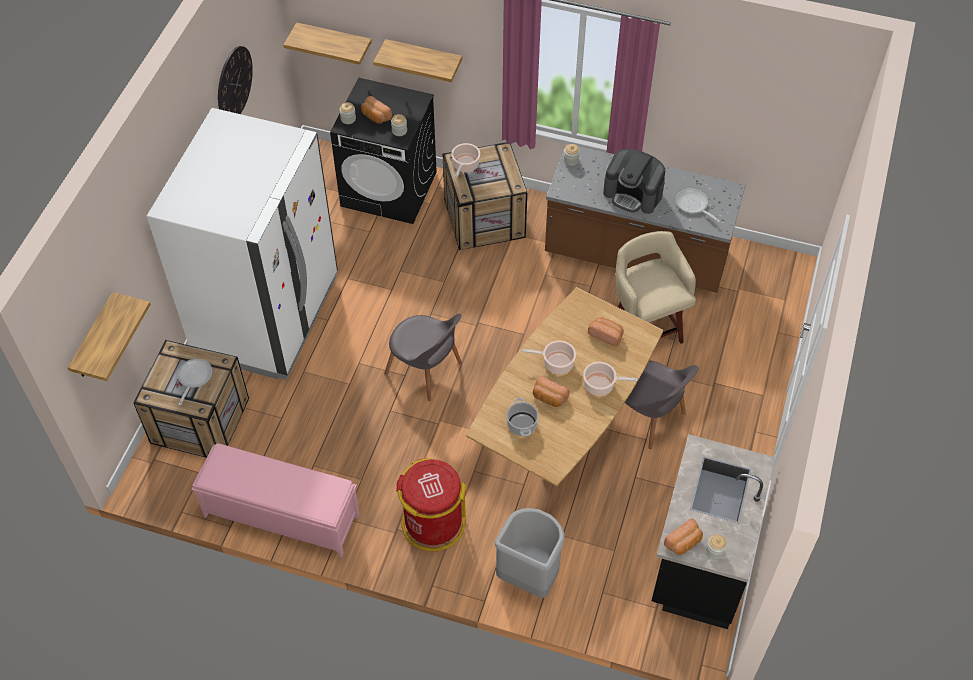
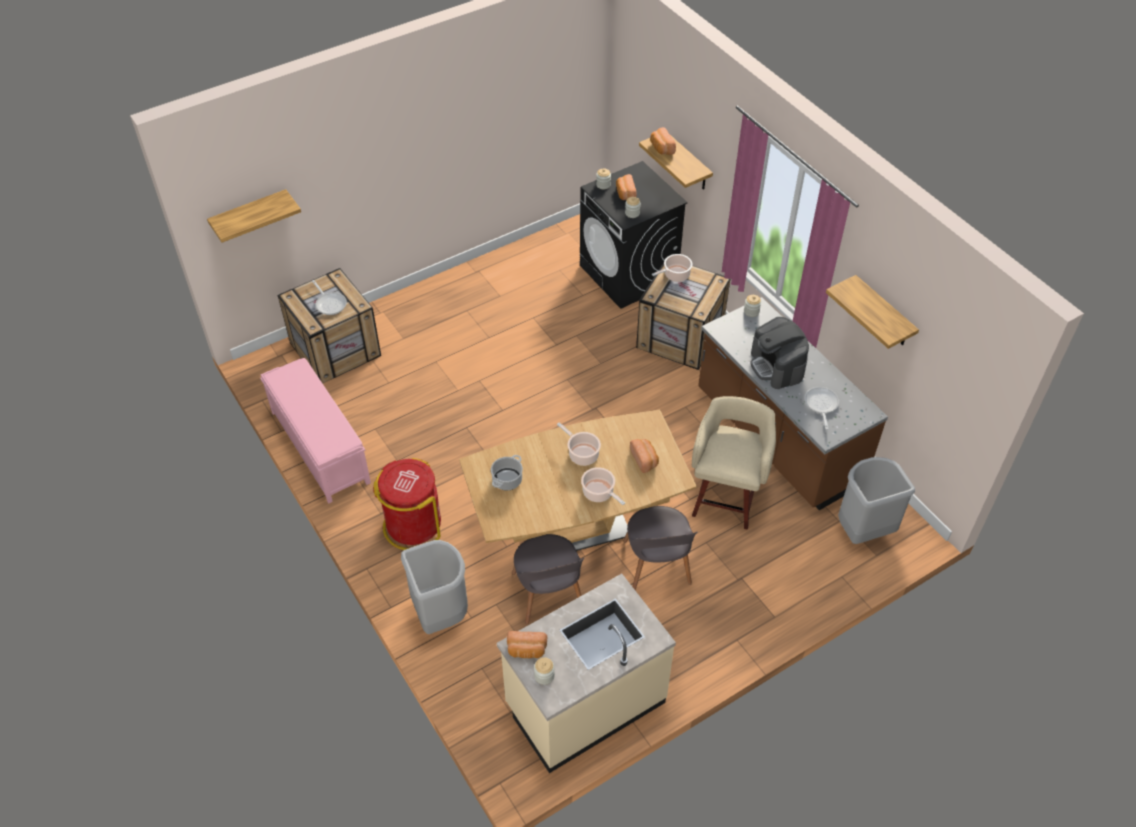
camera: 40 degrees right, 5 degrees down
white fridge [147,108,338,380] -> none
frying pan [178,359,212,405] -> frying pan turned 90 degrees clockwise [312,280,347,315]
wall clock [218,46,253,114] -> none
shelf [283,22,372,65] -> shelf moved to [826,275,919,349]
grey chair [384,313,462,401] -> grey chair moved to [512,534,584,624]
bread [533,376,570,407] -> bread moved to [650,127,676,155]
black counter [651,434,775,629] -> beige counter [497,574,676,773]
none -> grey trash can [838,457,915,544]

